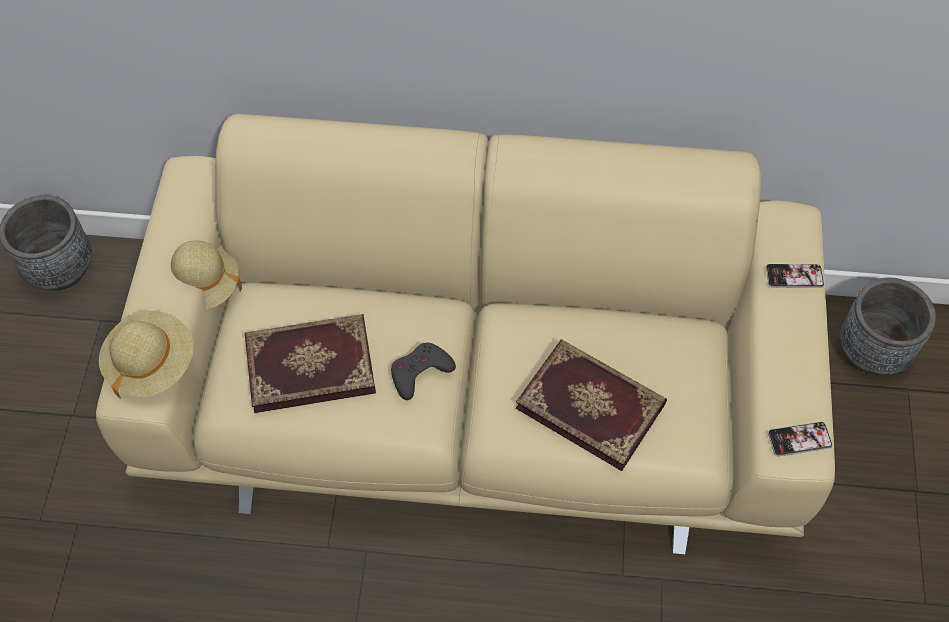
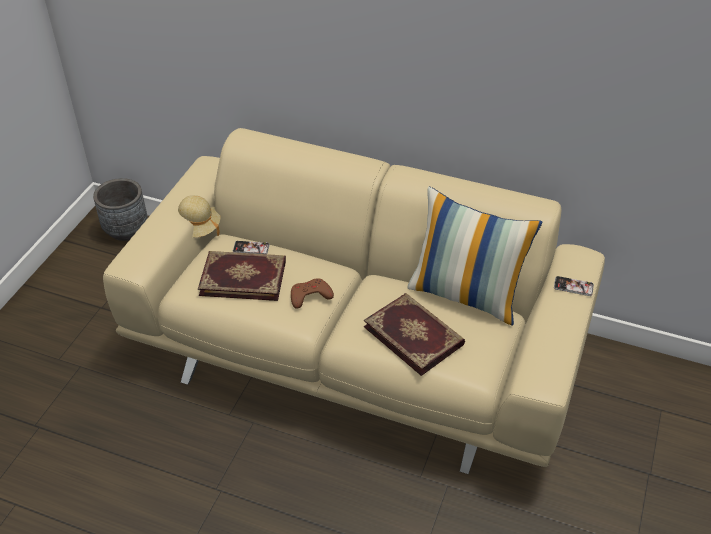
camera: 15 degrees right, 15 degrees down
beige hat [99,311,194,399] -> none
grey game controller [391,343,456,400] -> brown game controller [291,278,334,309]
phone [768,422,832,457] -> phone moved to [233,241,270,254]
grey planter [840,278,936,375] -> none
none -> pillow [407,187,543,326]

